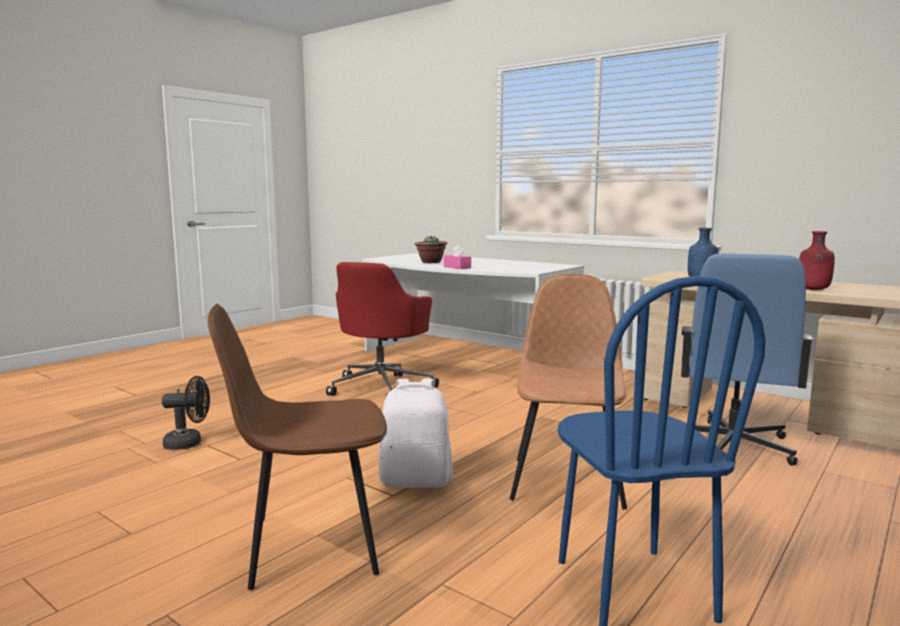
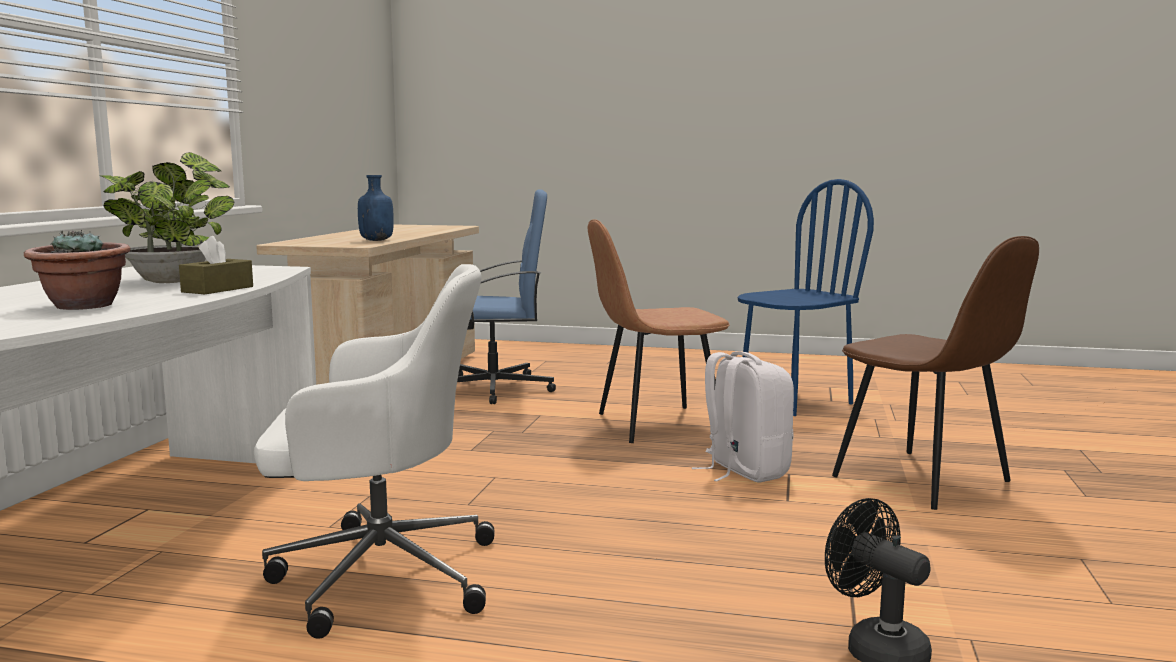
camera: 115 degrees left, 0 degrees up
red office chair [326,262,439,398] -> white office chair [254,264,495,639]
pink tissue box [444,245,471,269] -> brown tissue box [179,236,253,294]
red bottle [799,231,835,290] -> none
none -> potted plant [99,152,235,283]

